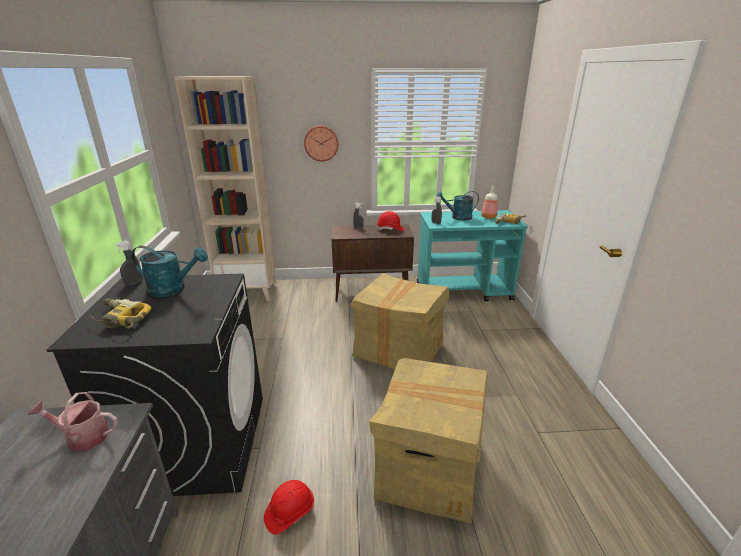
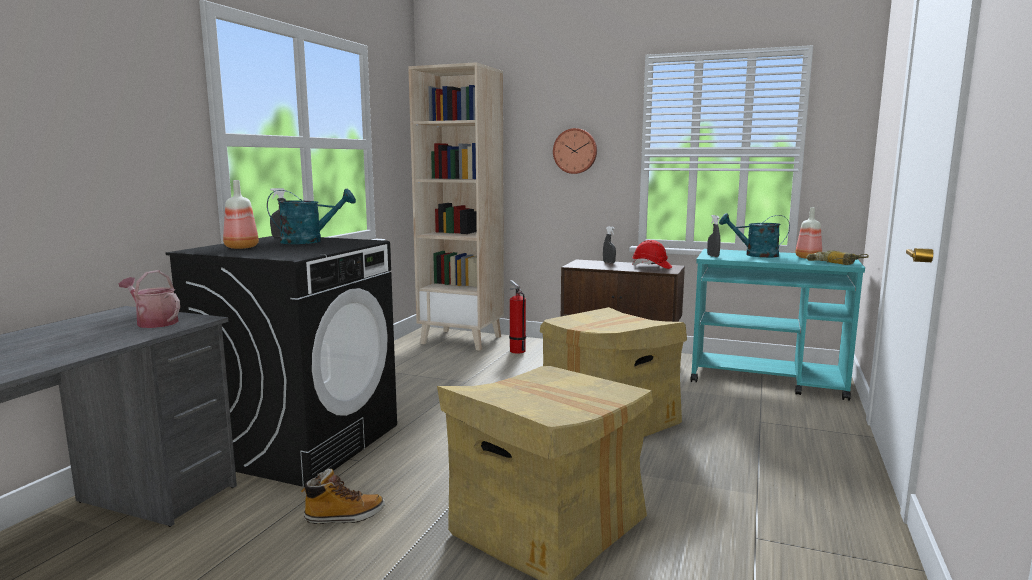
camera: 25 degrees right, 15 degrees down
power drill [89,298,151,329] -> bottle [223,180,259,249]
turquoise watering can [131,246,208,297] -> turquoise watering can turned 45 degrees counterclockwise [267,189,356,244]
red hard hat [264,480,314,535] -> boot [301,469,385,524]
none -> fire extinguisher [509,280,526,354]

